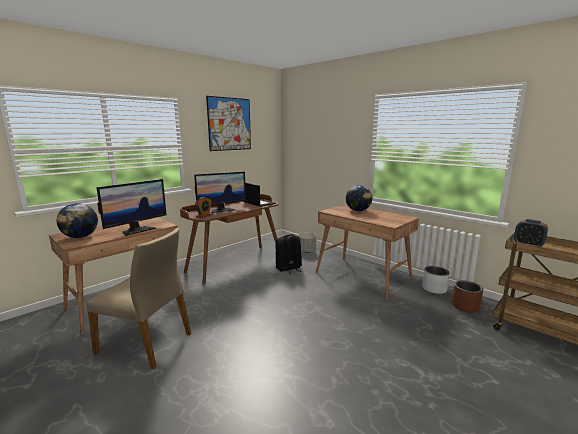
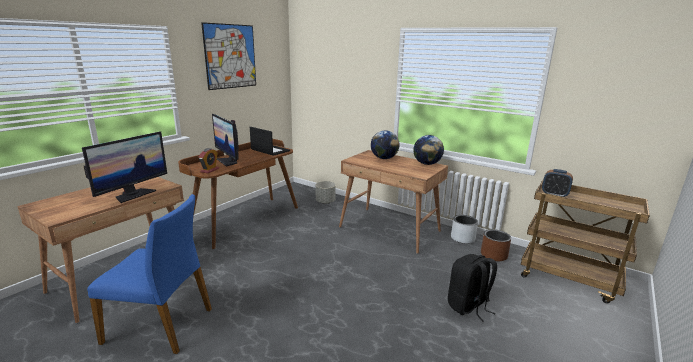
camera: 10 degrees left, 5 degrees up
globe [57,203,98,238] -> globe moved to [413,135,444,165]
beige chair [86,228,191,369] -> blue chair [87,194,212,354]
monitor [194,172,246,213] -> monitor turned 90 degrees clockwise [212,114,239,167]
black backpack [276,234,302,274] -> black backpack moved to [448,254,497,322]

